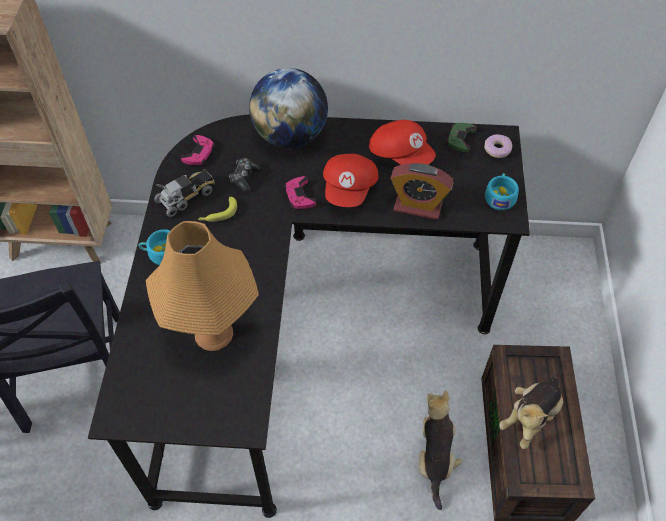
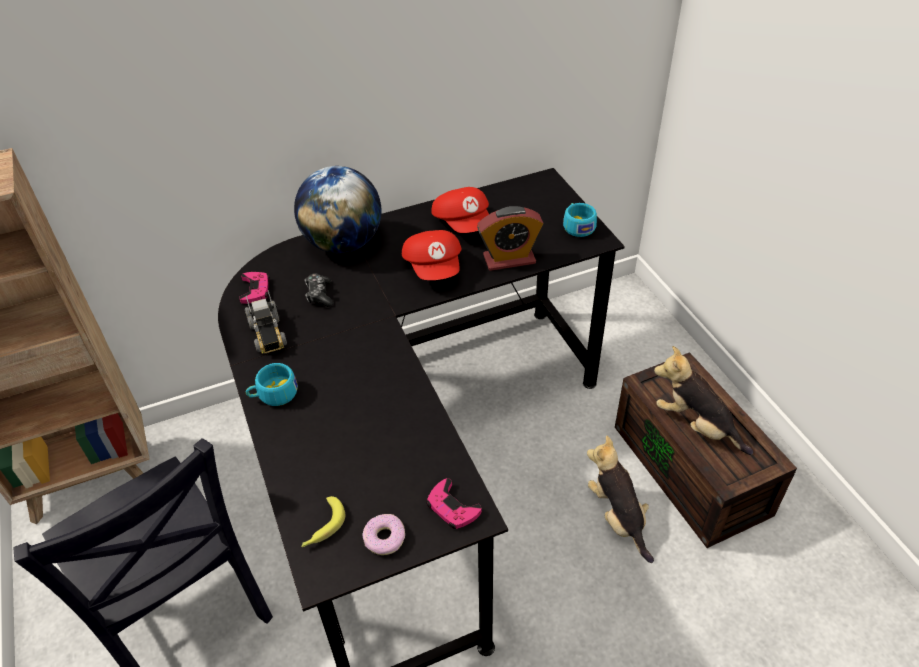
camera: 25 degrees left, 10 degrees down
orange table lamp [146,221,259,351] -> none
toy truck [154,169,215,217] -> toy truck turned 135 degrees clockwise [245,290,287,354]
banana [198,197,237,222] -> banana moved to [302,496,345,547]
pink game controller [284,176,316,209] -> pink game controller moved to [426,478,482,529]
red cap [369,120,436,165] -> red cap turned 45 degrees clockwise [431,187,489,233]
green game controller [446,123,476,152] -> none
donut [484,134,512,158] -> donut moved to [363,514,405,555]
plush toy [499,374,563,449] -> plush toy turned 120 degrees clockwise [654,346,753,455]

